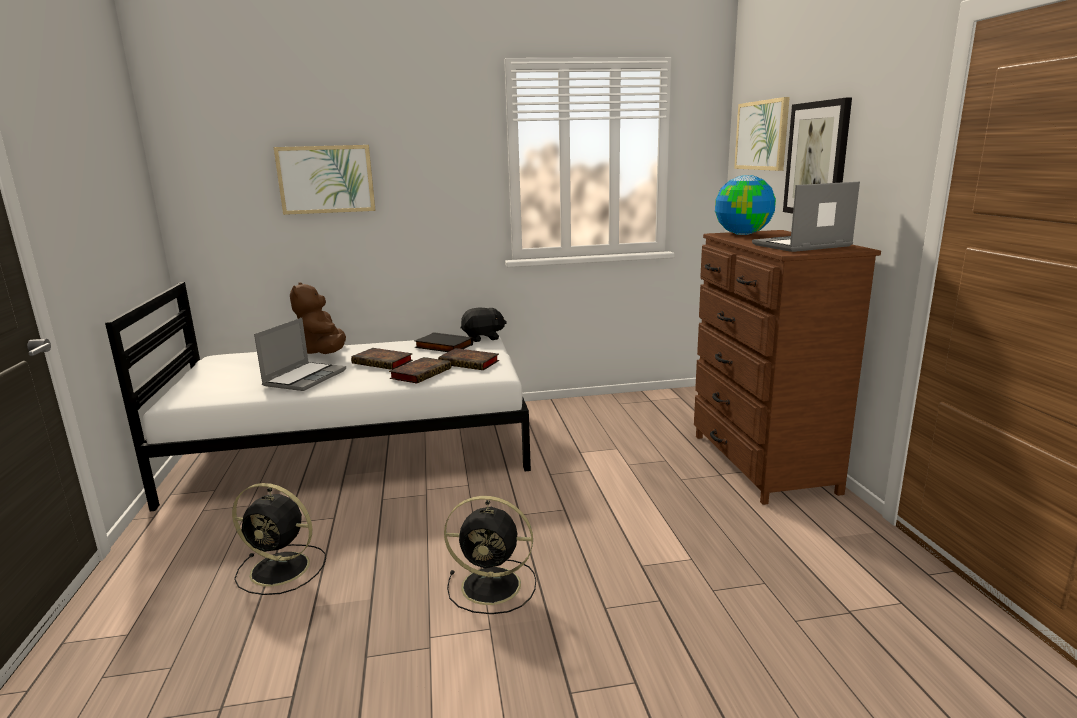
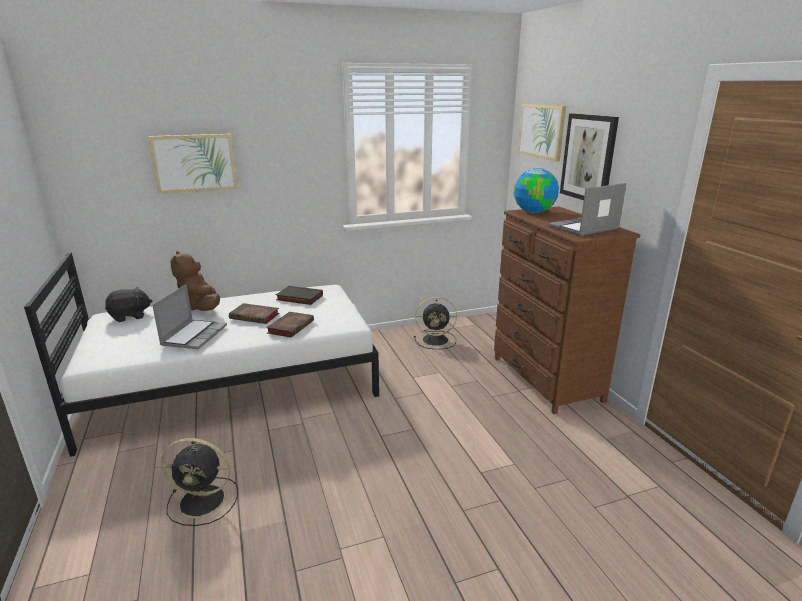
camera: 10 degrees left, 5 degrees up
book [438,348,499,370] -> none
black fan [444,496,536,614] -> black fan moved to [414,297,457,349]
black plush toy [461,308,507,342] -> black plush toy moved to [105,287,152,322]

